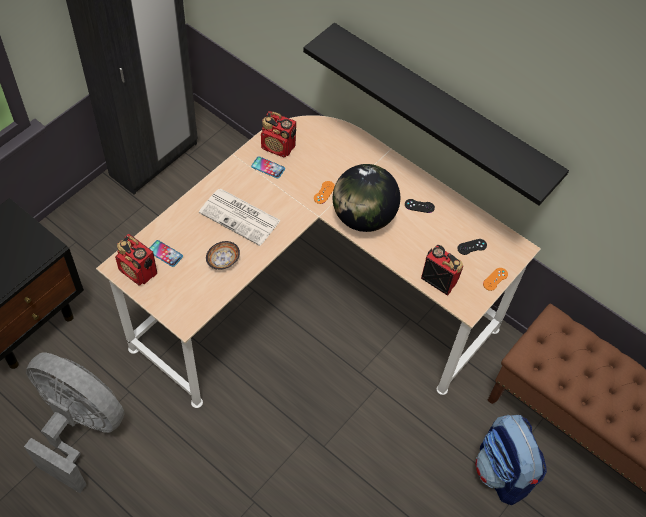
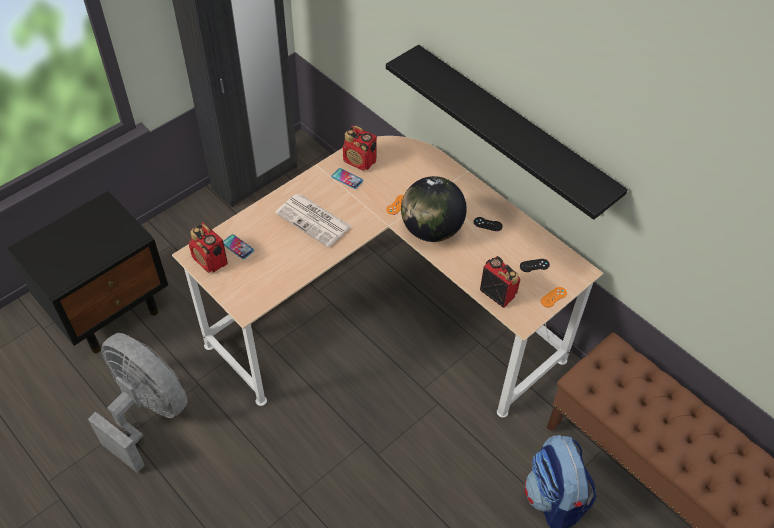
camera: 10 degrees right, 5 degrees down
bowl [206,241,240,270] -> none

